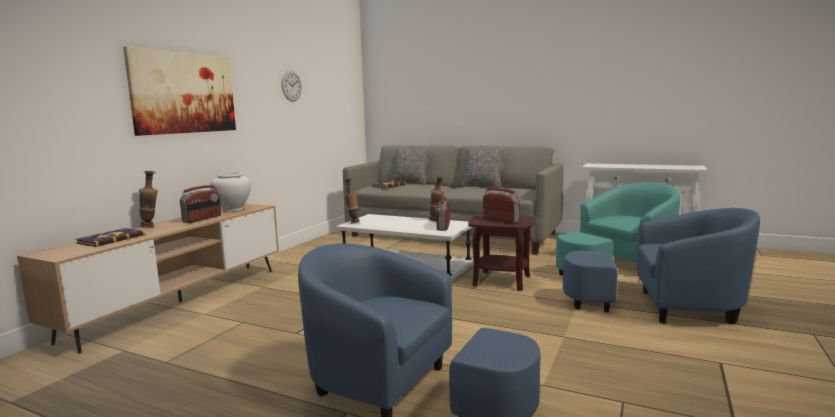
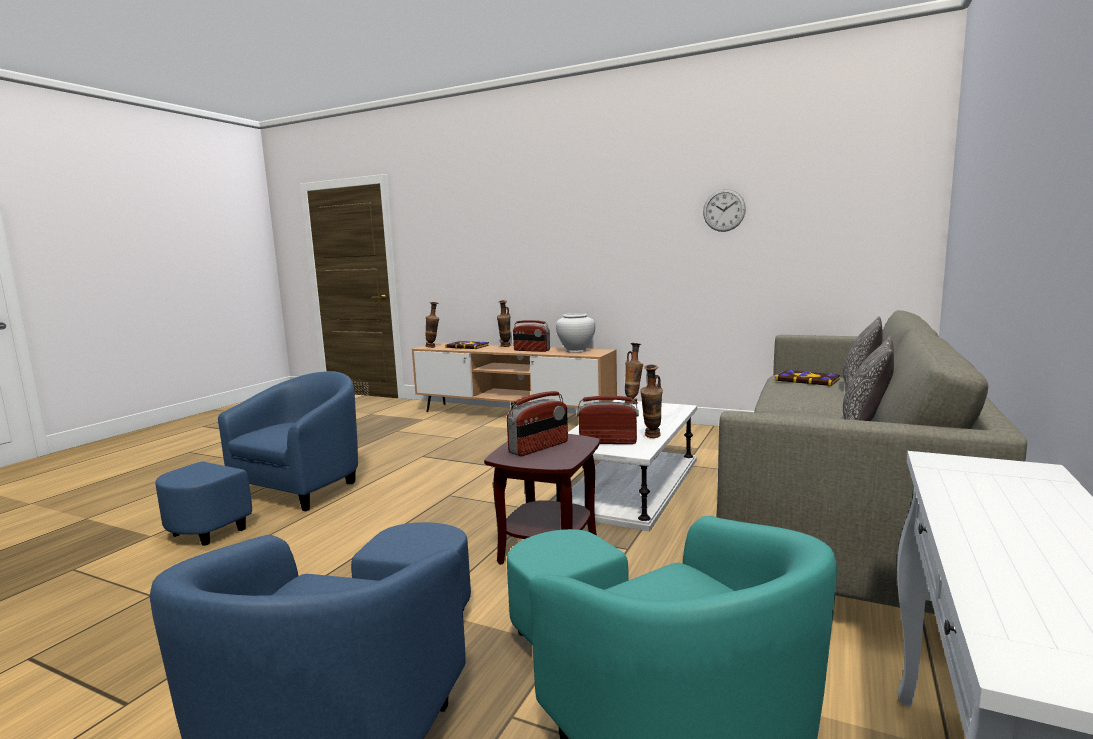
camera: 90 degrees right, 0 degrees up
picture [123,46,236,136] -> none
none -> vase [425,302,439,348]

